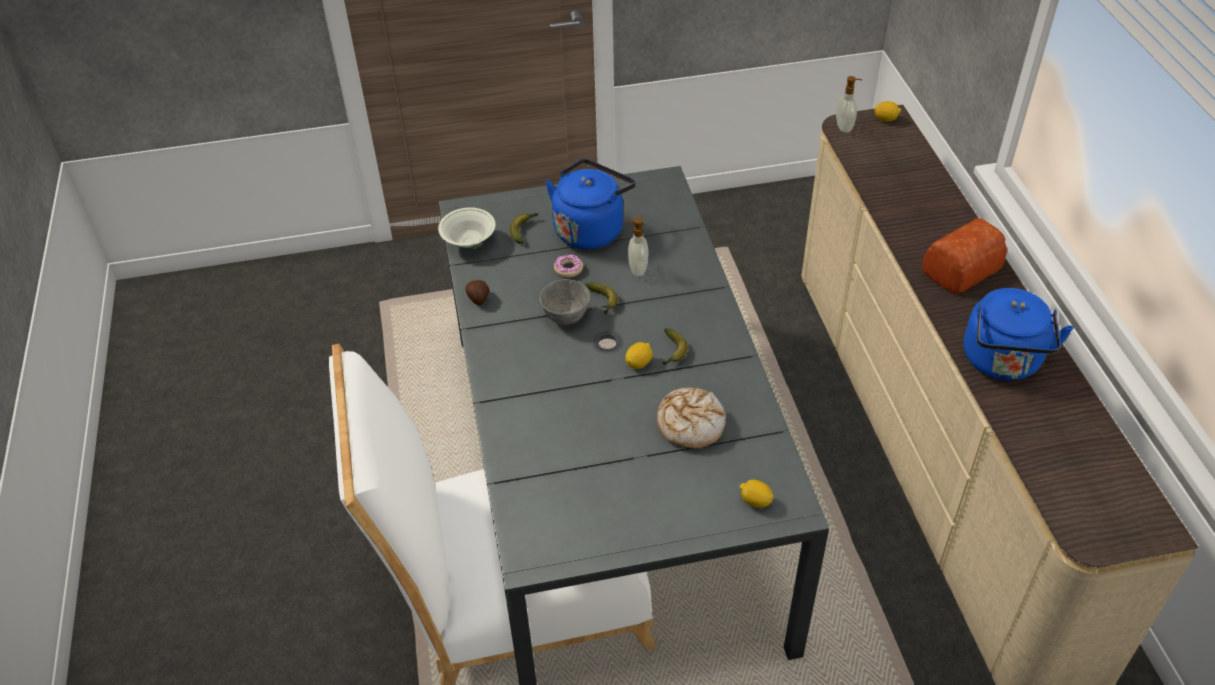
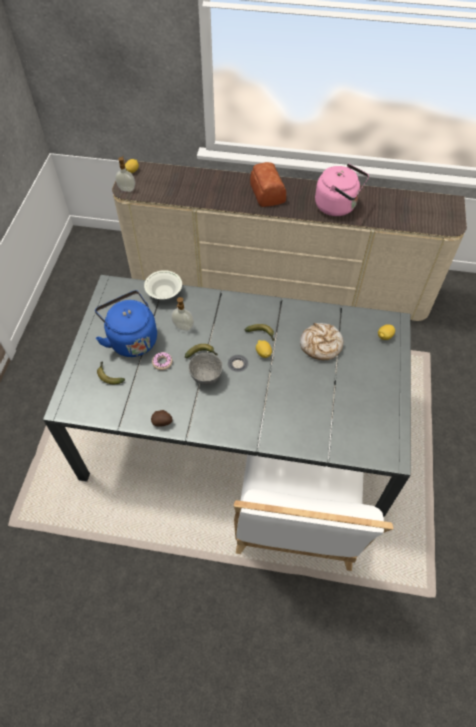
camera: 70 degrees left, 10 degrees up
white bowl [438,207,495,249] -> white bowl moved to [144,270,182,299]
blue kettle [964,288,1074,380] -> pink kettle [315,164,369,216]

